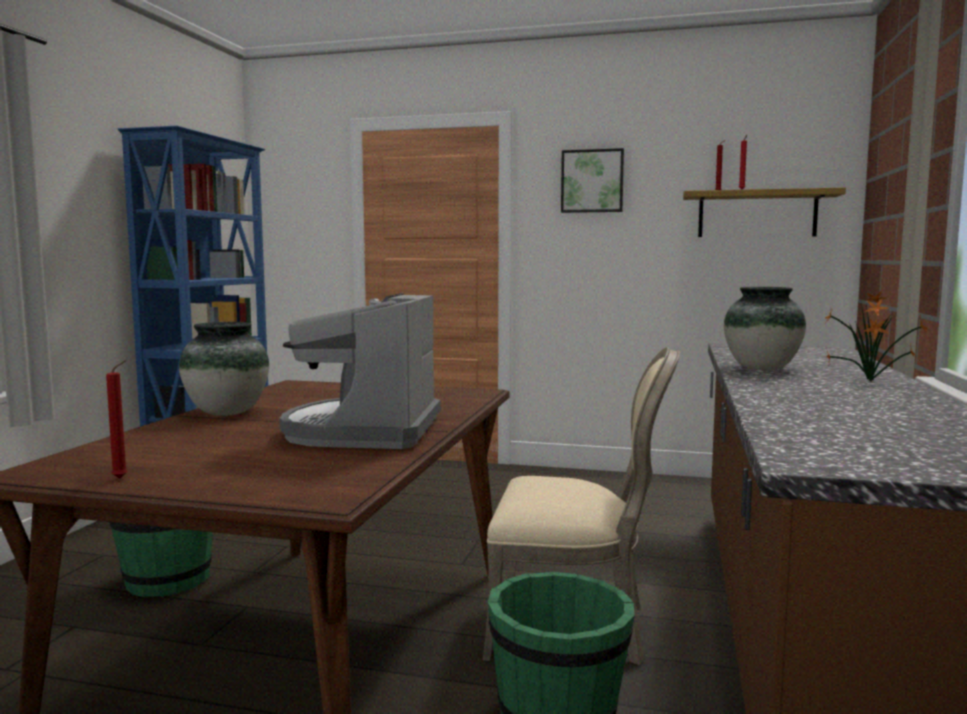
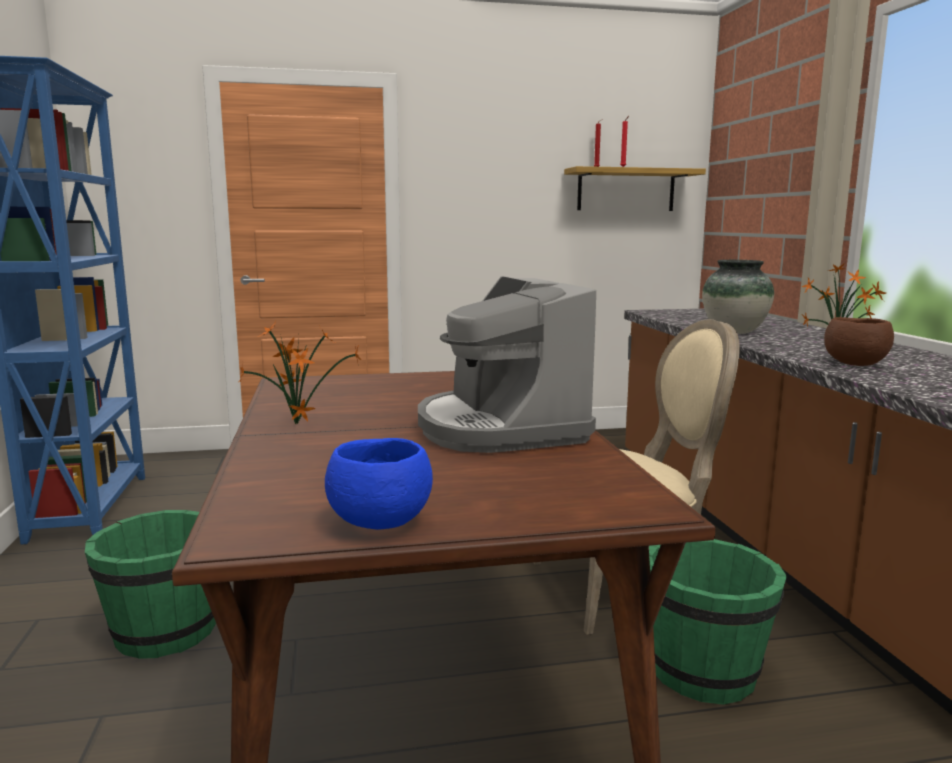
camera: 25 degrees left, 5 degrees up
red candle [106,360,128,478] -> blue bowl [325,438,433,530]
vase [179,322,269,416] -> potted plant [239,321,361,424]
picture [561,148,624,213] -> none
none -> brown bowl [824,317,894,366]

